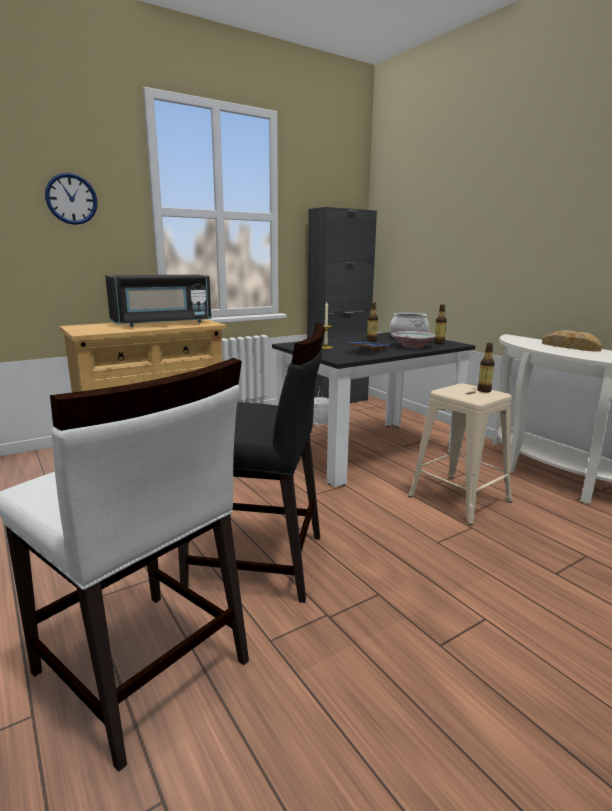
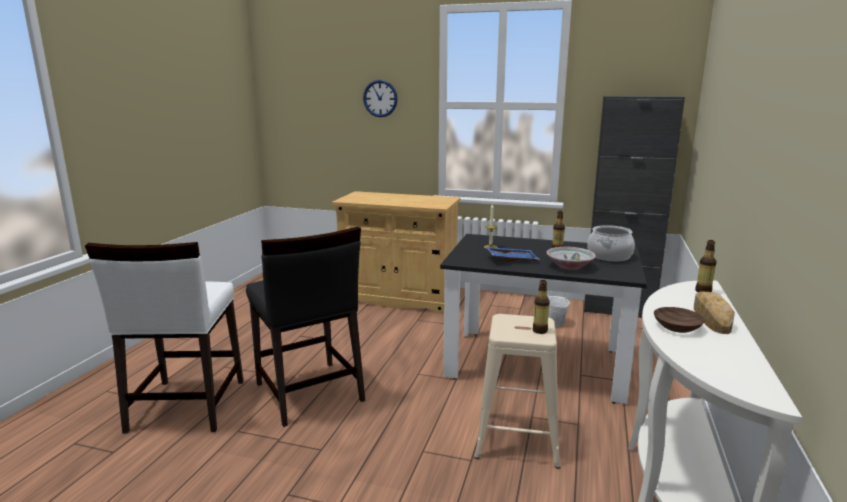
camera: 50 degrees right, 0 degrees up
black microwave [105,275,211,327] -> none
bottle [434,304,447,344] -> bottle moved to [695,240,716,292]
none -> brown bowl [654,307,705,333]

